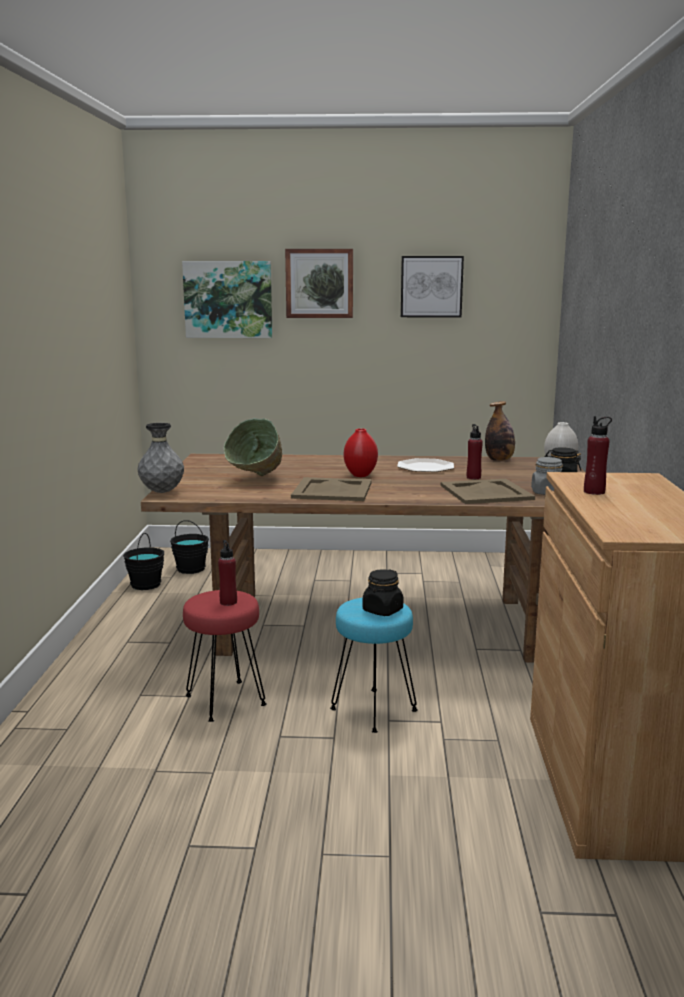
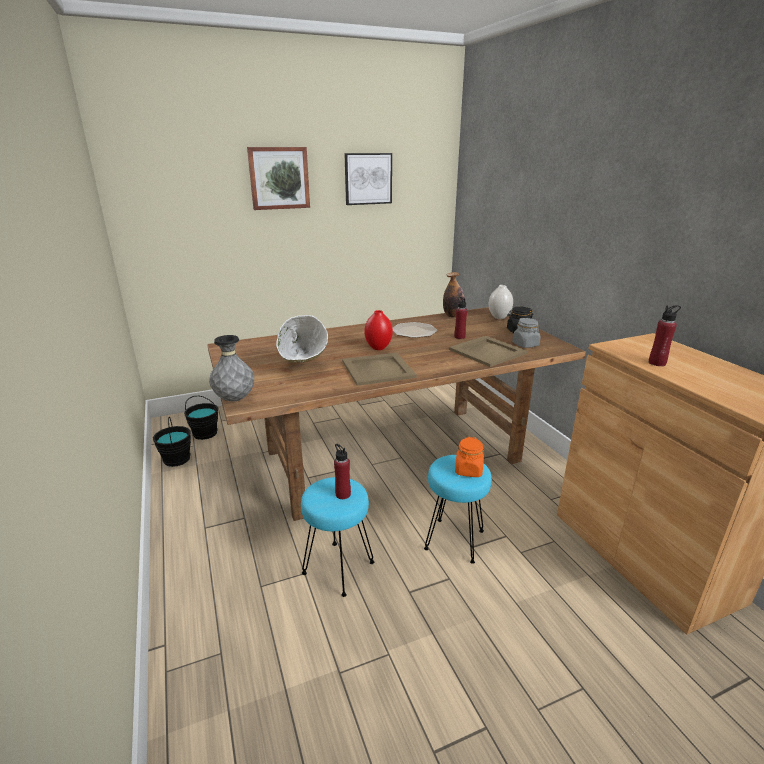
camera: 25 degrees left, 10 degrees up
picture [182,261,273,338] -> none
red stool [183,590,267,722] -> turquoise stool [301,477,374,597]
green bowl [223,418,282,476] -> white bowl [276,315,328,363]
black jar [363,569,403,616] -> orange jar [455,437,484,477]

